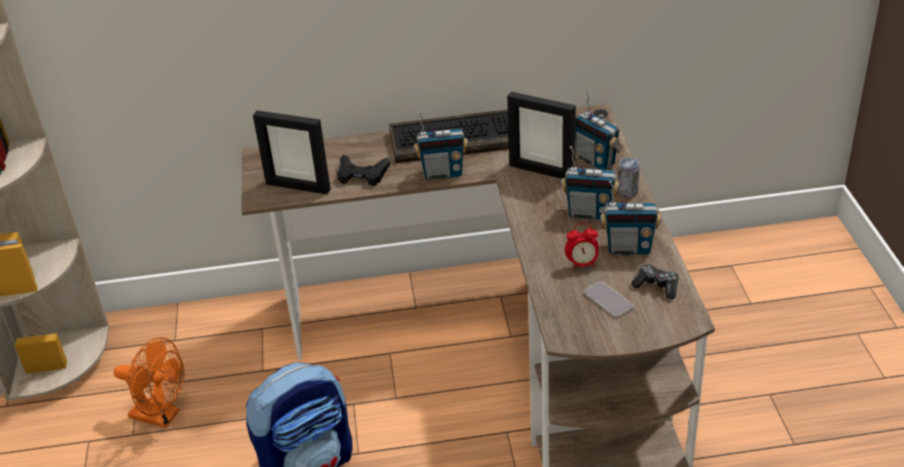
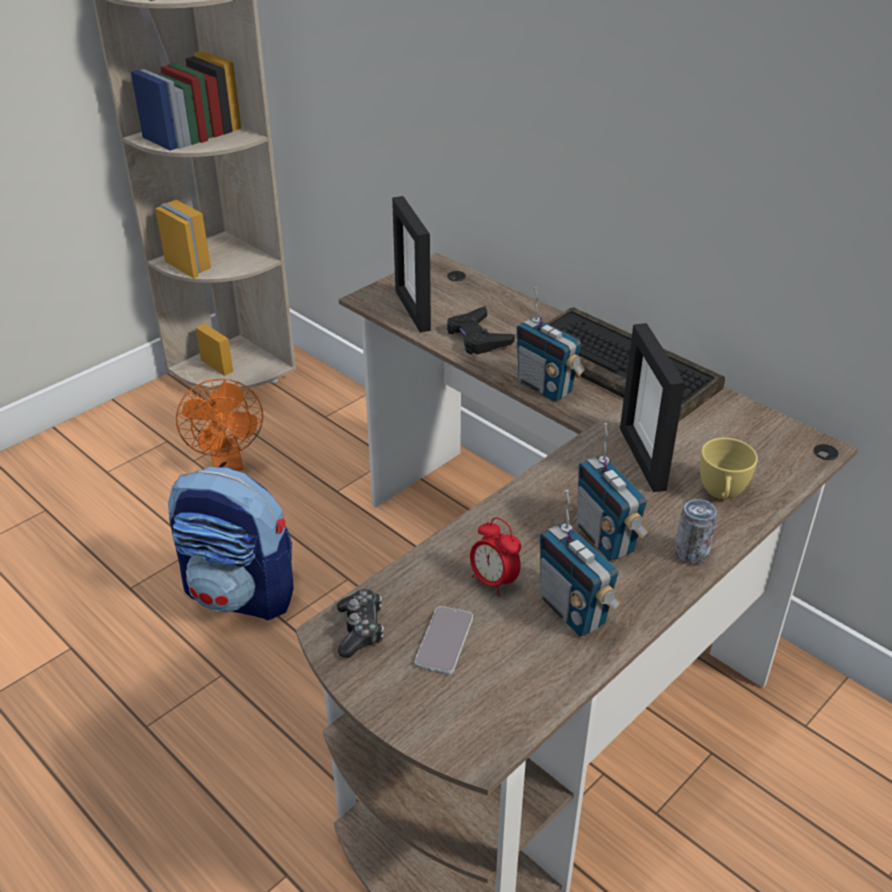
camera: 50 degrees right, 0 degrees up
radio [575,91,623,170] -> yellow cup [700,438,758,499]
game controller [631,264,678,299] -> game controller moved to [337,589,384,658]

